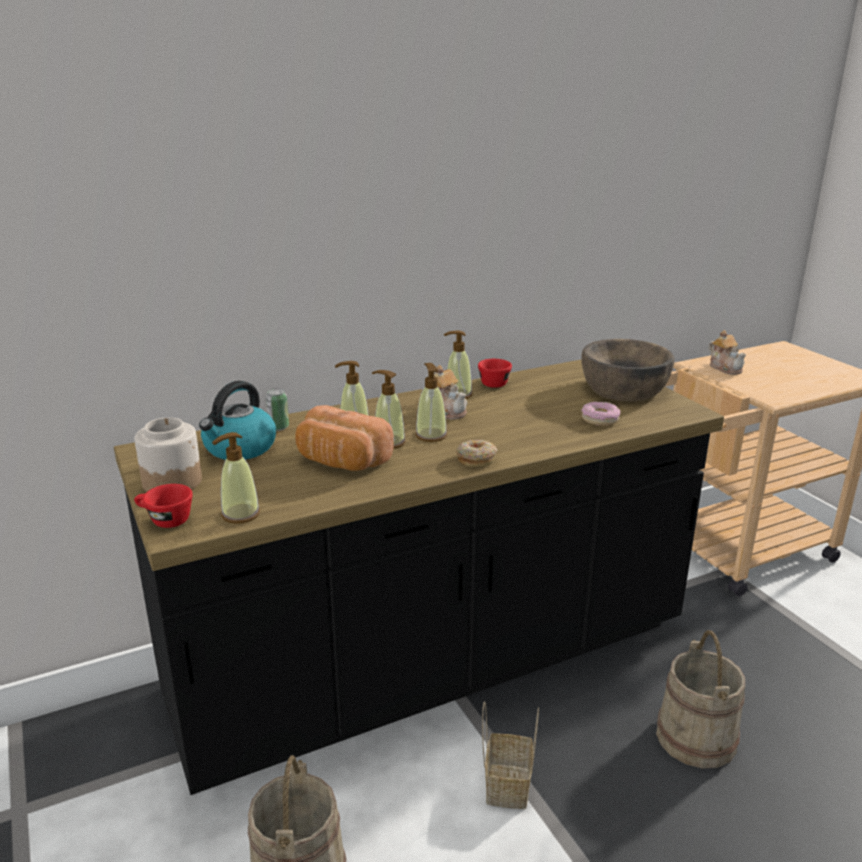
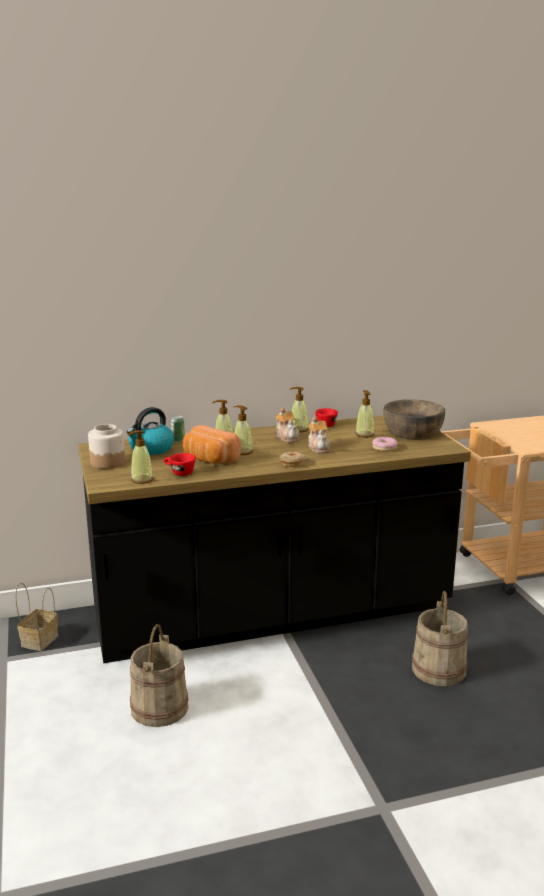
camera: 10 degrees right, 5 degrees down
red cup [134,484,193,528] -> red cup moved to [164,453,196,476]
soap dispenser [415,363,447,442] -> soap dispenser moved to [355,390,375,438]
basket [482,701,539,809] -> basket moved to [15,583,58,651]
teapot [709,330,746,375] -> teapot moved to [308,416,330,453]

